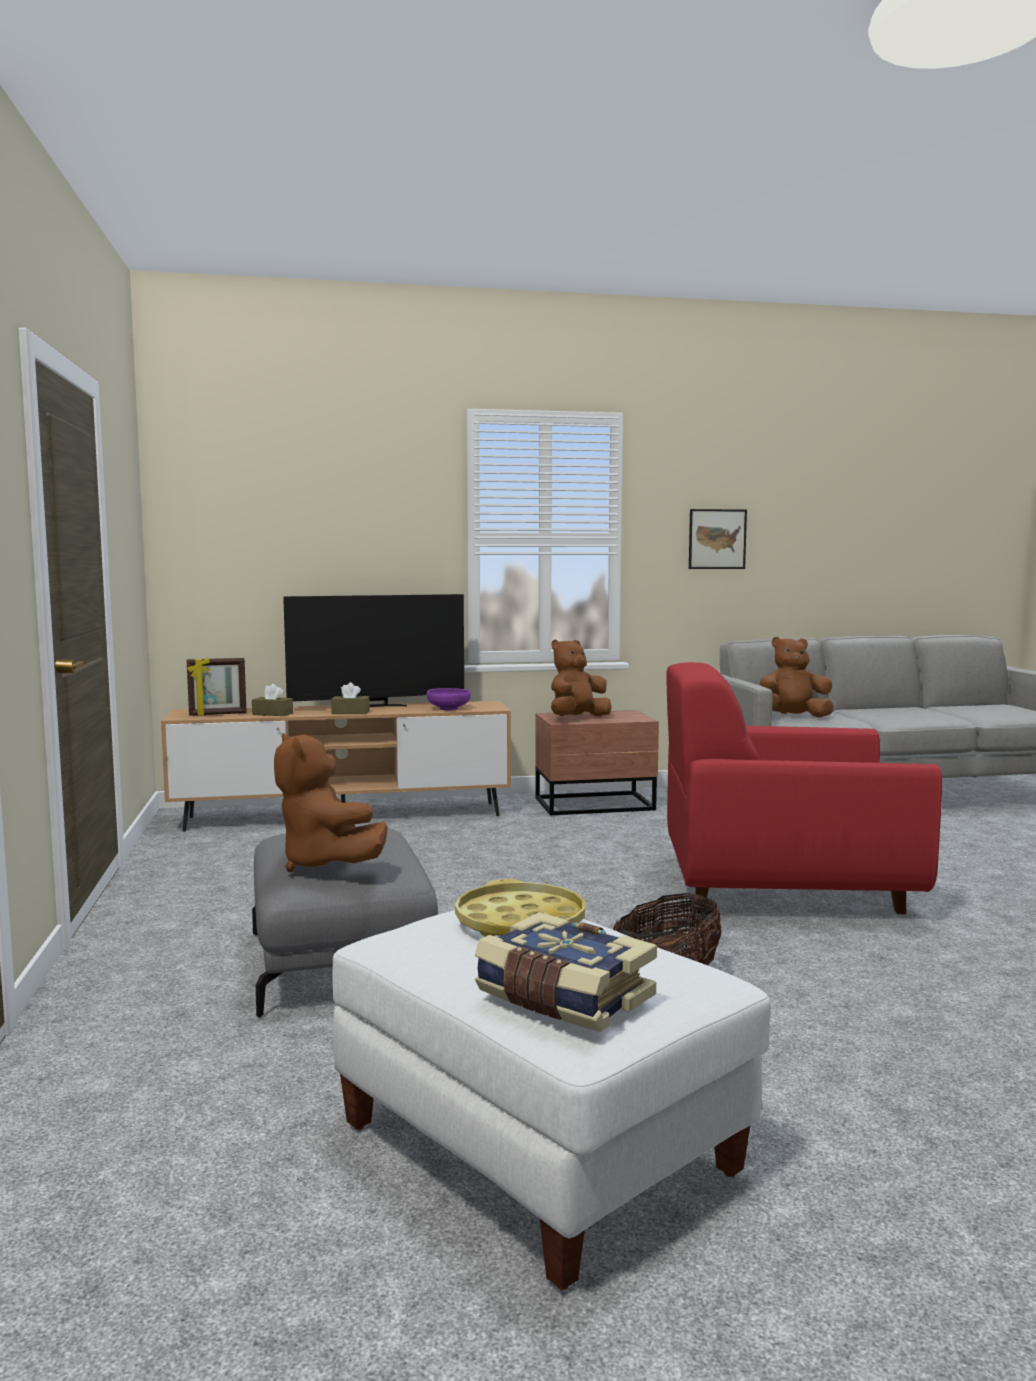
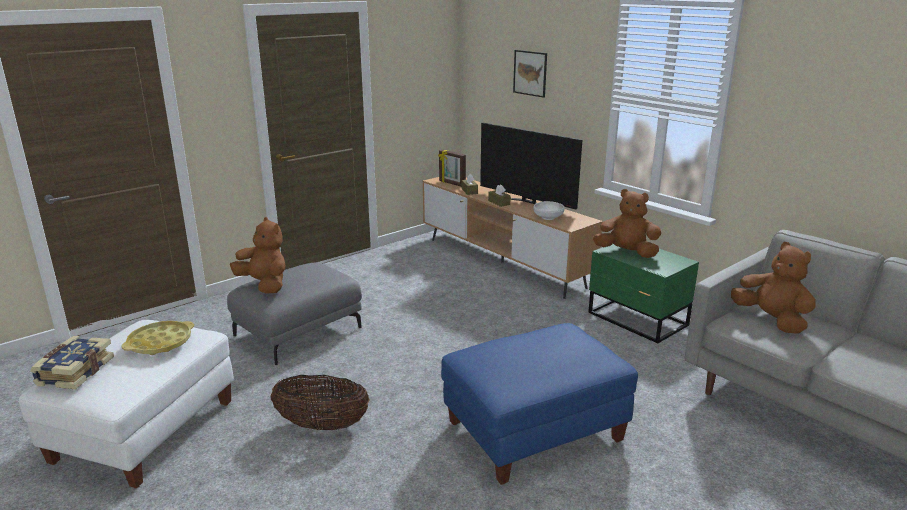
camera: 60 degrees right, 15 degrees up
brown plush toy [274,733,388,872] -> brown plush toy turned 105 degrees clockwise [230,217,285,294]
purple bowl [427,688,471,711] -> white bowl [533,201,564,220]
brown nightstand [535,710,659,816] -> green nightstand [588,244,699,343]
red armchair [666,662,942,914] -> blue ottoman [441,323,638,485]
picture [689,509,747,569] -> picture moved to [513,50,547,98]

